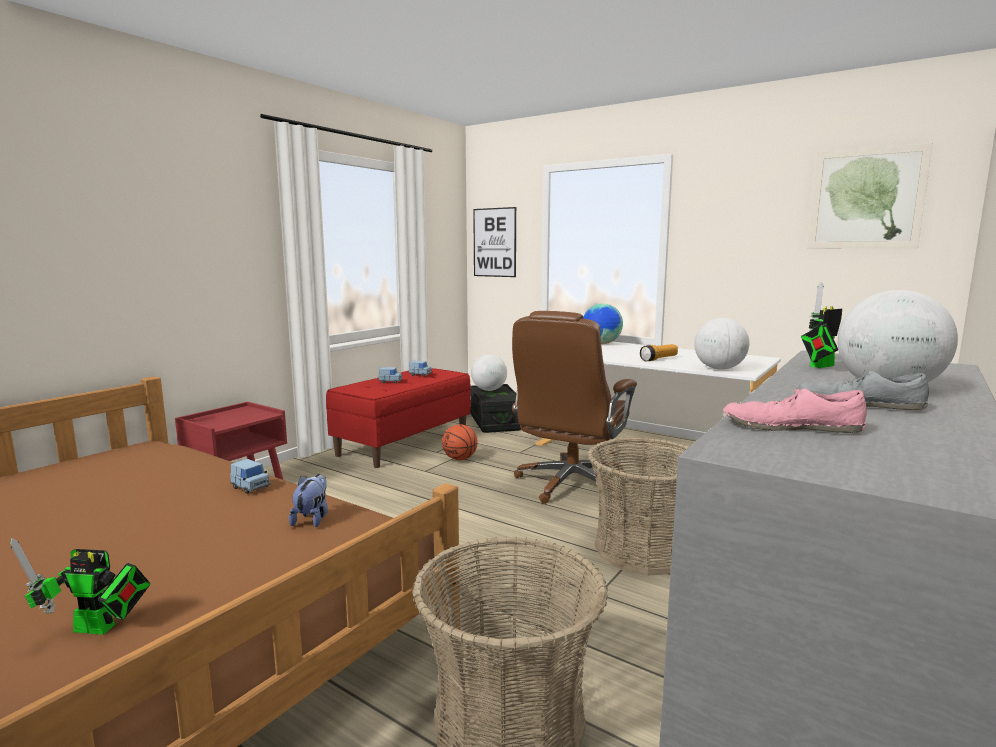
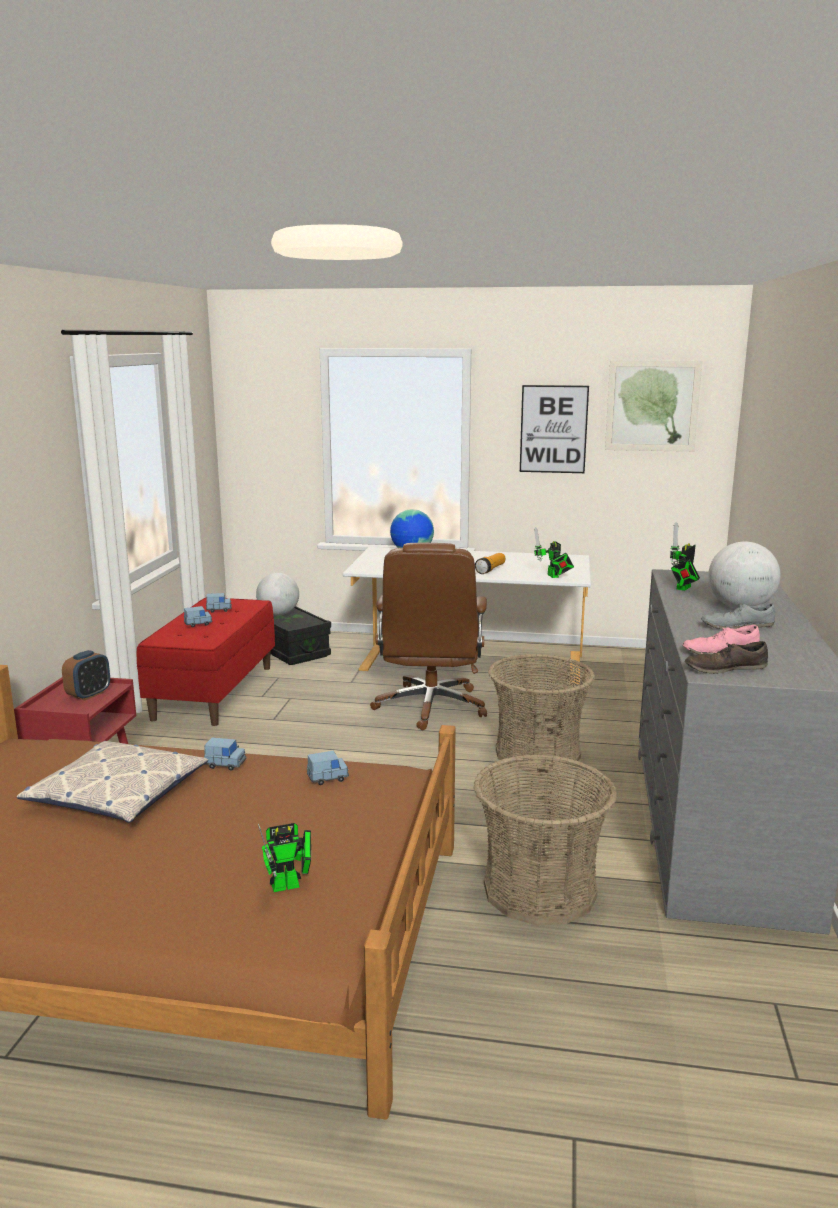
camera: 25 degrees left, 5 degrees up
plush toy [289,474,328,527] -> blue toy car [307,751,349,785]
basketball [442,424,478,460] -> none
picture [473,207,516,277] -> picture moved to [520,385,589,473]
globe [694,318,750,370] -> toy robot [534,527,574,578]
none -> pillow [17,741,208,823]
none -> alarm clock [62,650,110,700]
none -> brown shoe [685,641,768,674]

